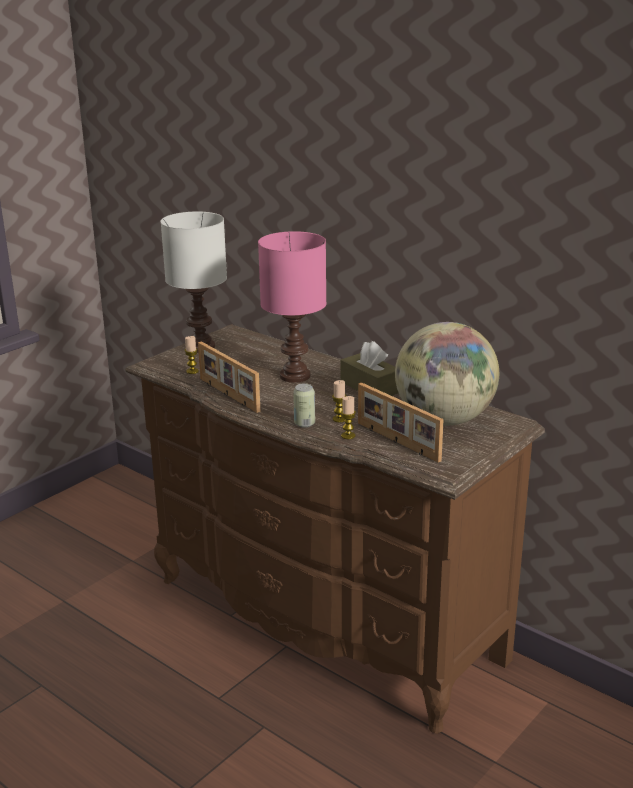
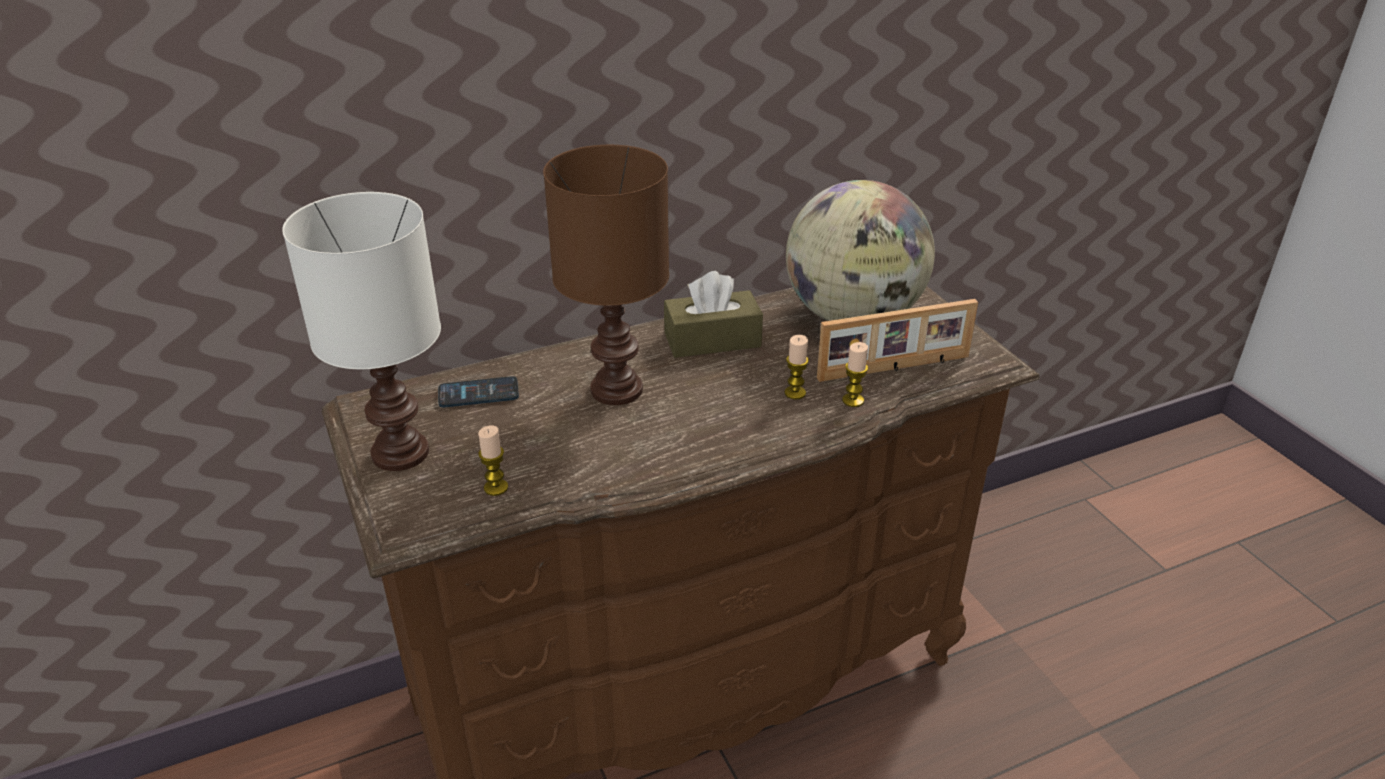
camera: 65 degrees left, 10 degrees up
picture frame [198,341,260,413] -> none
pink table lamp [258,231,326,383] -> brown table lamp [543,145,669,405]
can [293,383,315,428] -> none
none -> phone [438,376,519,407]

